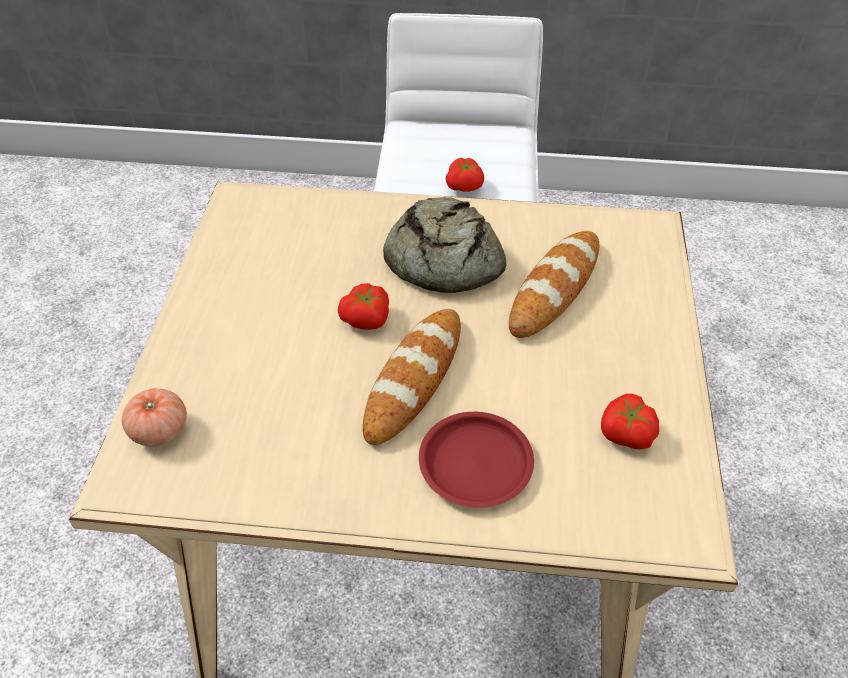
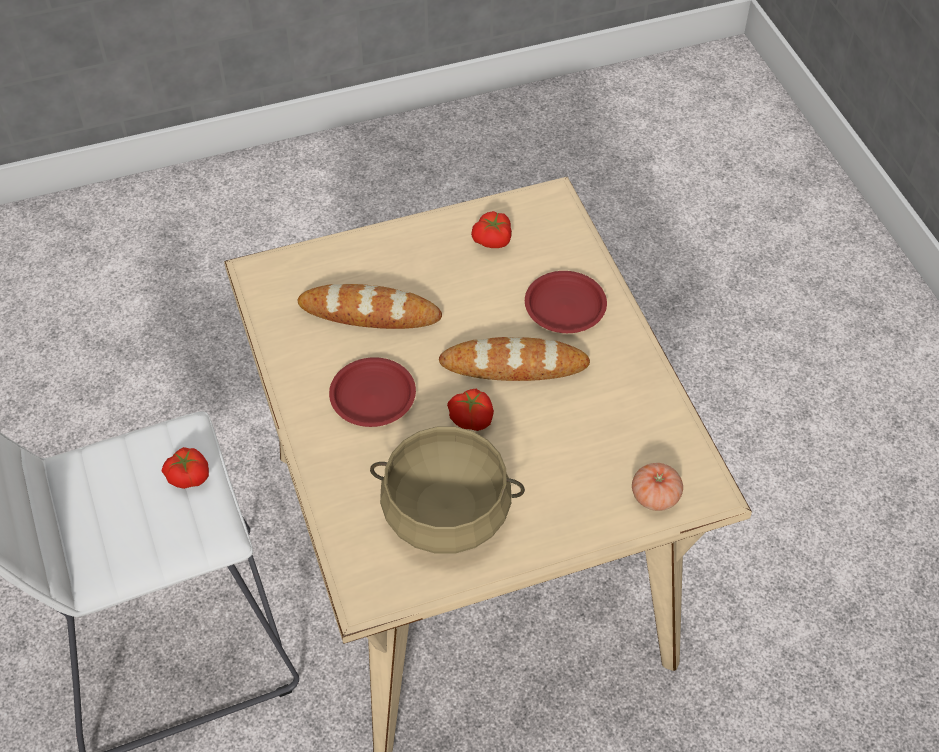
camera: 115 degrees left, 5 degrees up
bread [383,197,507,293] -> red plate [329,357,416,427]
none -> beige cooking pot [370,427,525,554]

